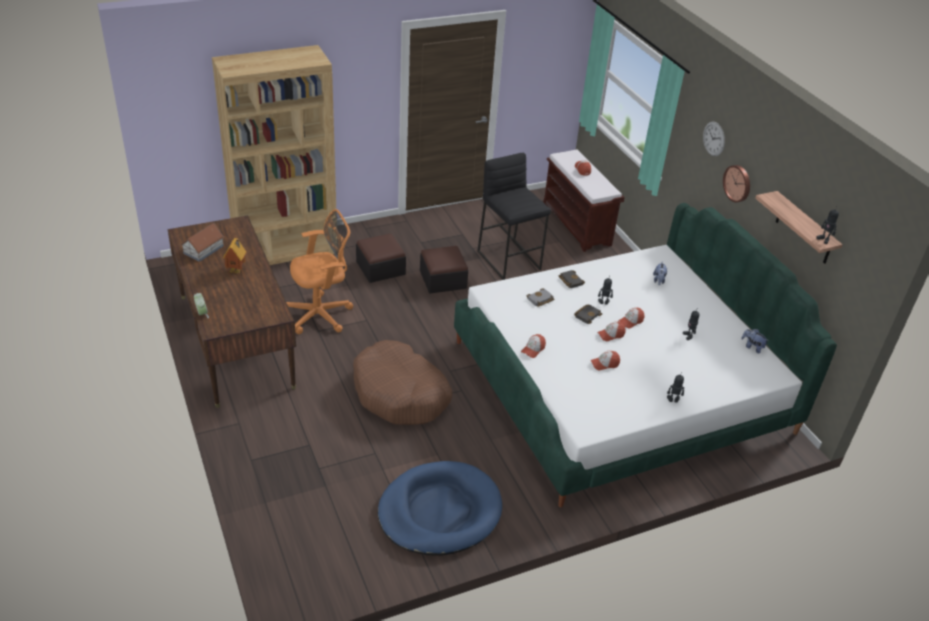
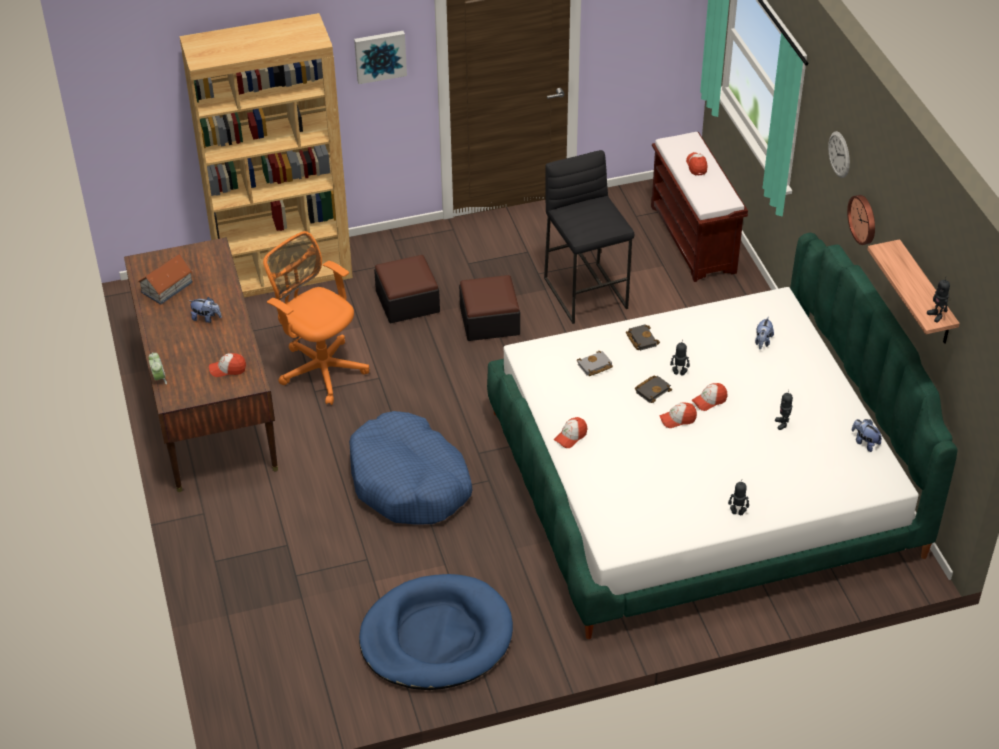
camera: 10 degrees right, 5 degrees up
toy house [223,238,246,274] -> plush toy [189,297,222,323]
orange office chair [286,209,353,334] -> orange office chair turned 120 degrees counterclockwise [263,231,369,405]
brown dog bed [353,340,452,425] -> blue dog bed [349,411,472,525]
cap [590,351,620,370] -> cap moved to [209,353,246,377]
none -> picture [354,31,407,84]

